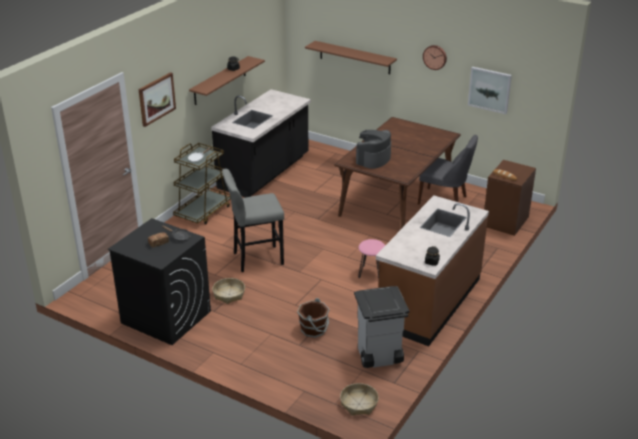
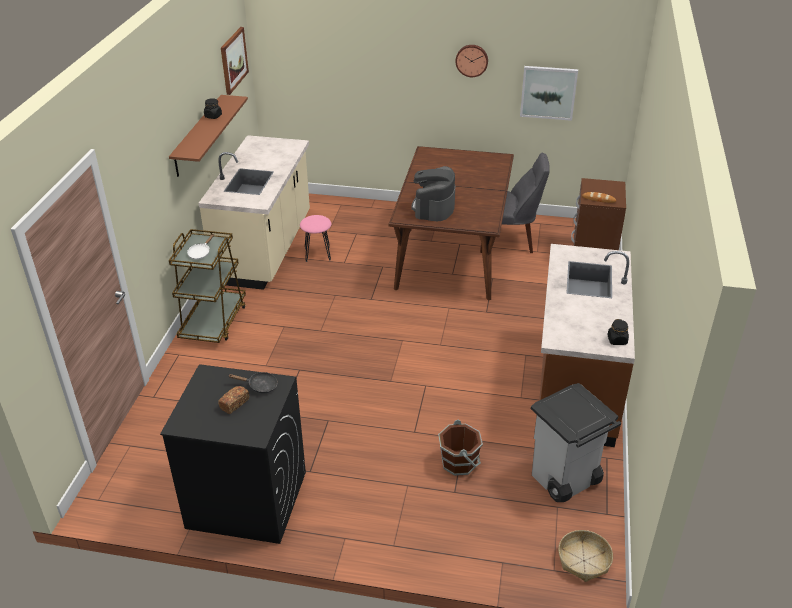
camera: 20 degrees left, 5 degrees up
picture [138,72,176,127] -> picture moved to [221,27,249,95]
black counter [211,89,311,198] -> beige counter [198,135,310,290]
basket [212,278,245,304] -> none
grey stool [222,169,284,272] -> none
brown shelf [305,41,397,74] -> none
pink stool [358,239,385,281] -> pink stool moved to [300,215,331,262]

